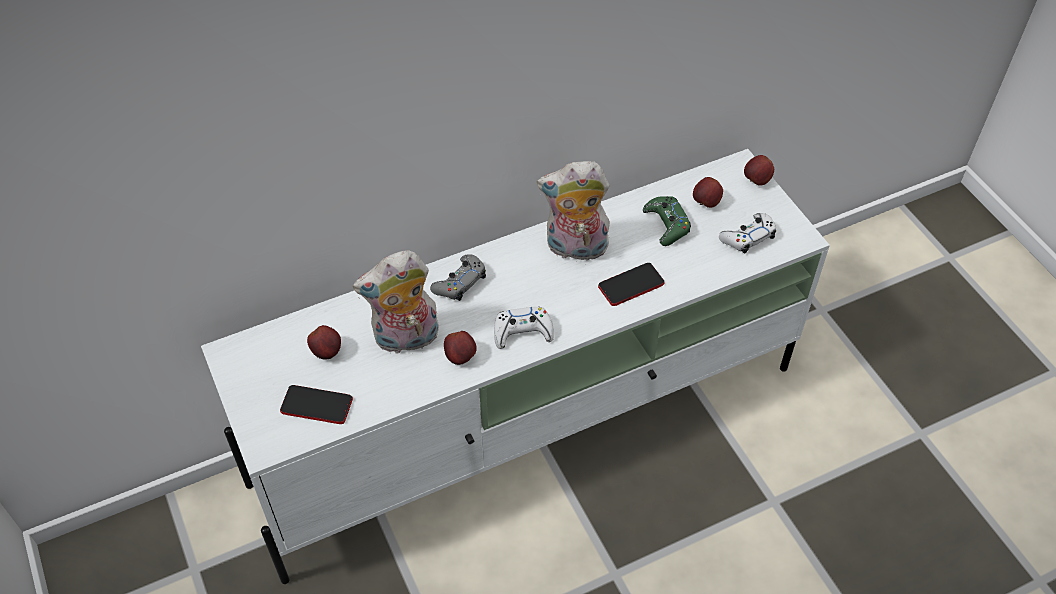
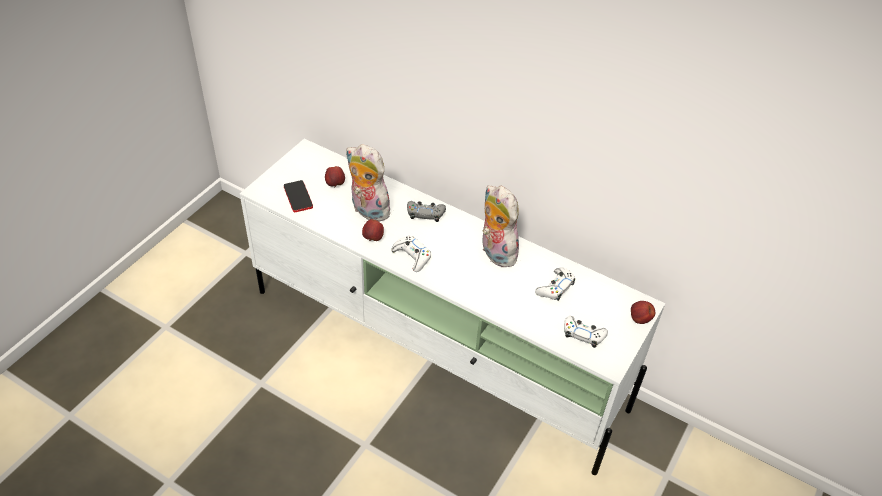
camera: 55 degrees right, 5 degrees down
phone [598,263,665,306] -> none
green game controller [643,196,691,246] -> white game controller [535,268,575,301]
apple [693,177,723,208] -> none

